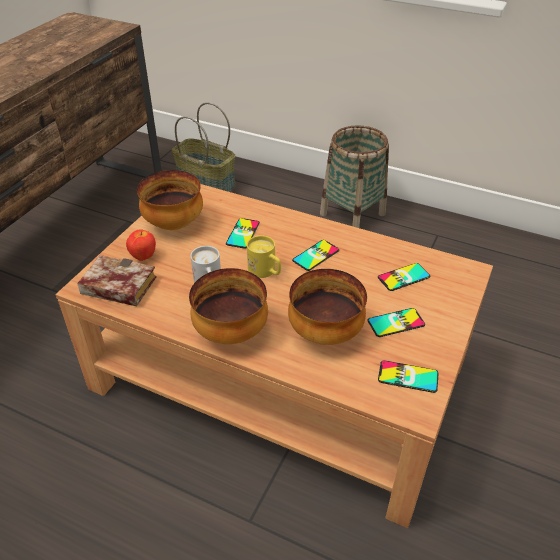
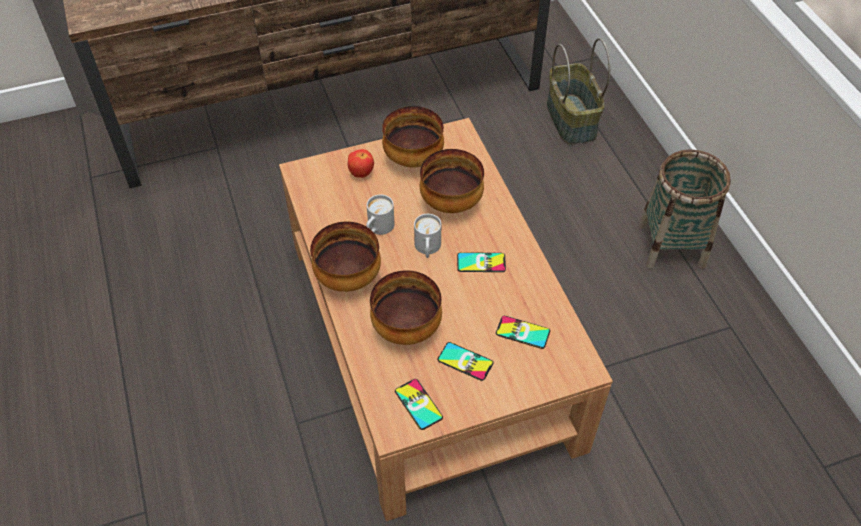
camera: 45 degrees right, 10 degrees up
book [77,255,157,306] -> none
phone [226,218,260,249] -> bowl [420,149,484,213]
yellow mug [247,235,281,278] -> white mug [414,214,441,258]

